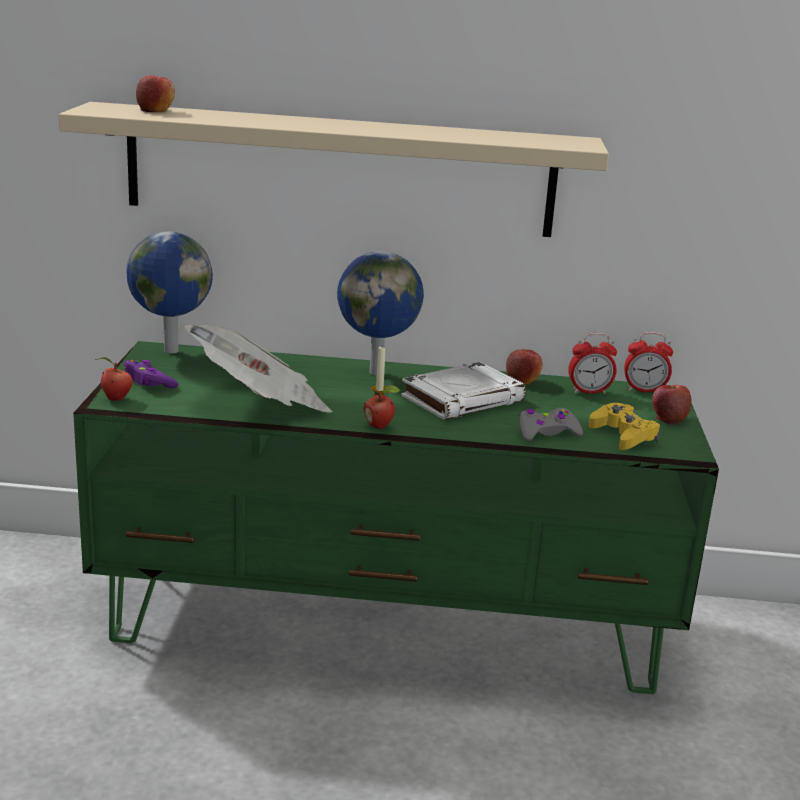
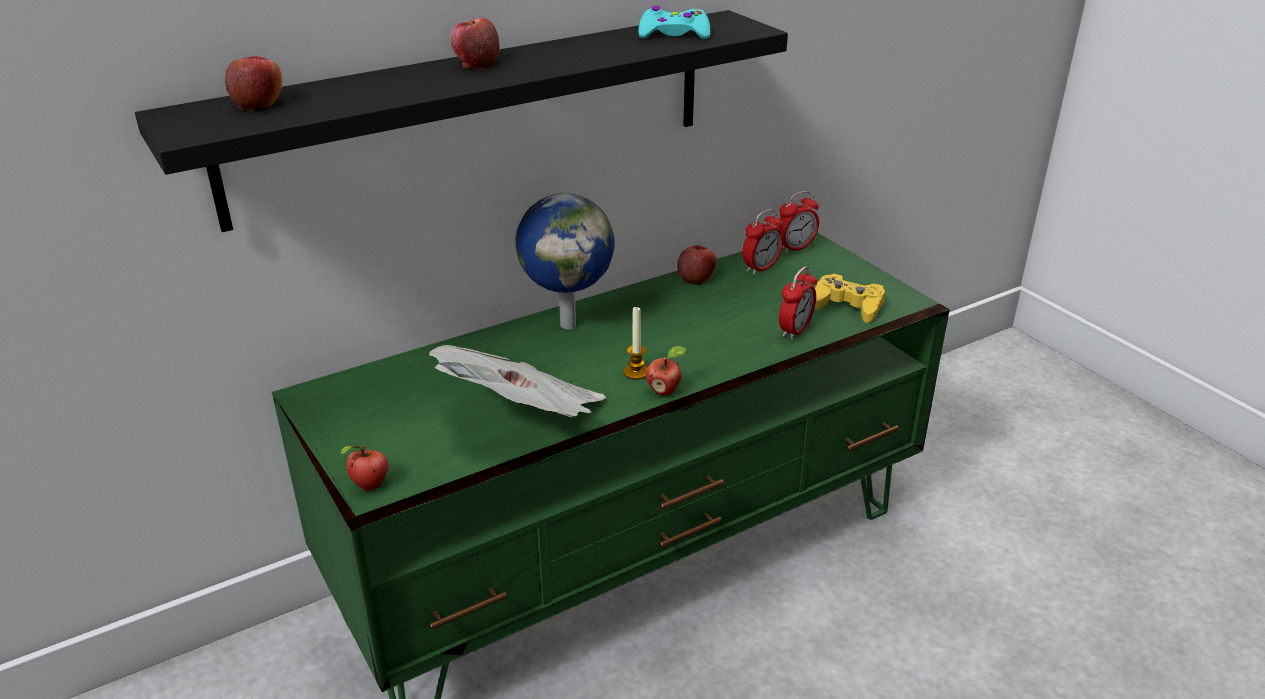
camera: 35 degrees left, 10 degrees up
beige shelf [59,102,609,237] -> black shelf [135,10,788,232]
purple game controller [124,360,179,389] -> none
globe [126,231,213,353] -> none
white book [401,362,526,420] -> none
grey game controller [519,408,583,441] -> alarm clock [779,266,817,340]
apple [652,385,692,425] -> apple moved to [450,18,500,69]
none -> turquoise game controller [639,6,710,39]

